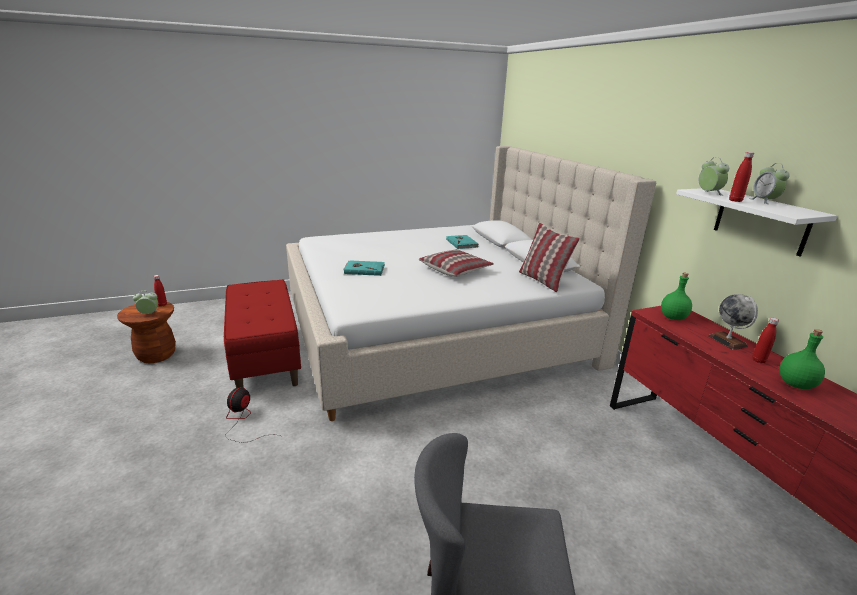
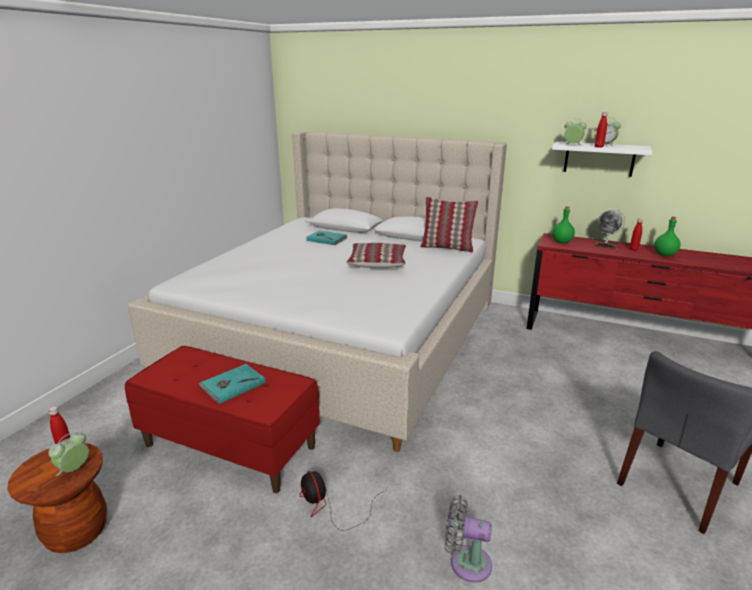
camera: 45 degrees left, 0 degrees up
turquoise book [343,260,385,276] -> turquoise book moved to [199,364,266,404]
none -> grey fan [445,495,492,583]

